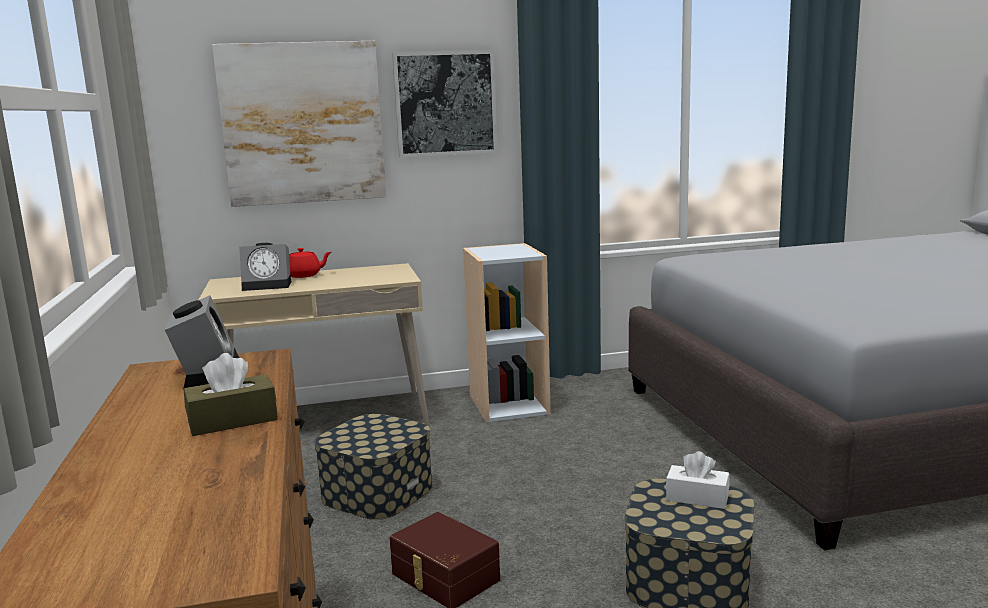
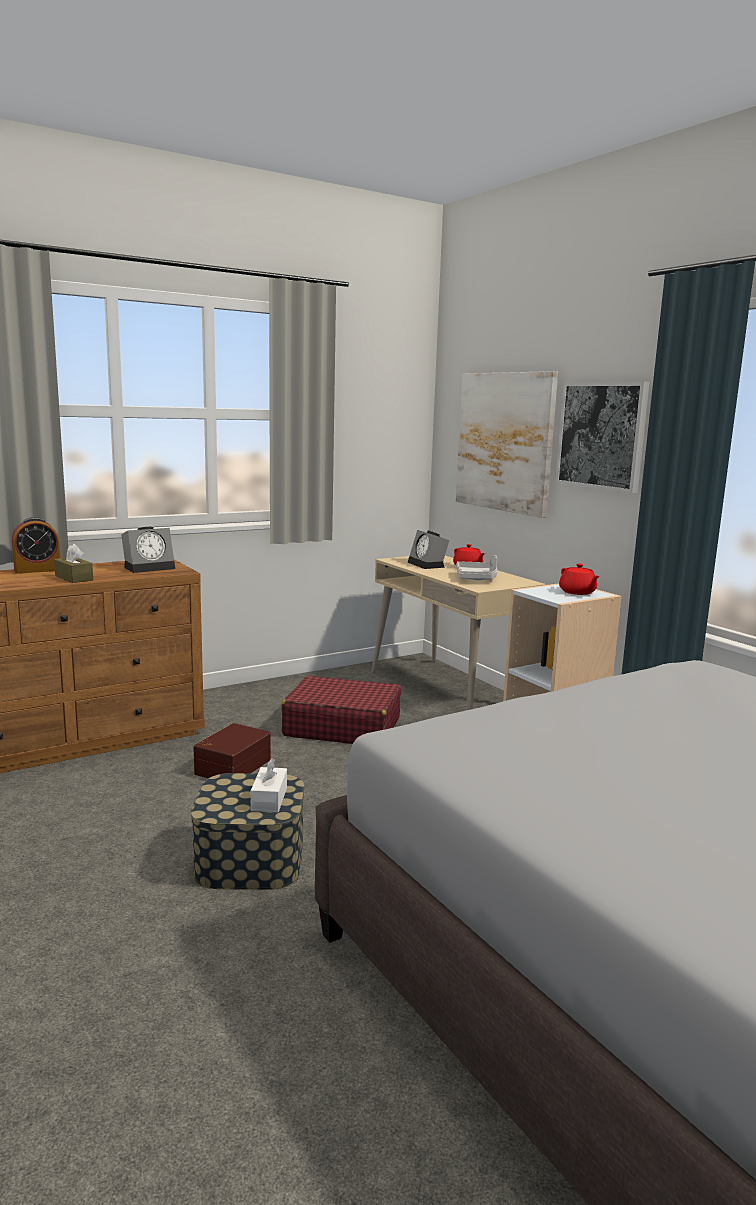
camera: 70 degrees right, 0 degrees up
storage box [314,414,432,520] -> red suitcase [282,676,401,744]
none -> alarm clock [12,517,61,574]
none -> grey tray [456,555,497,580]
none -> red teapot [559,564,600,595]

